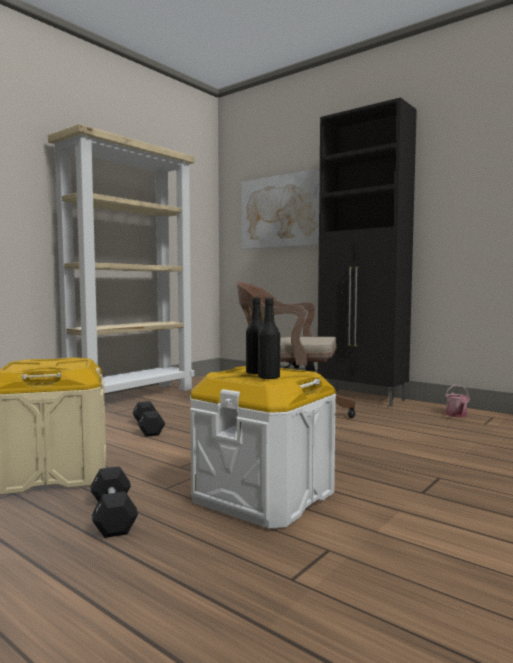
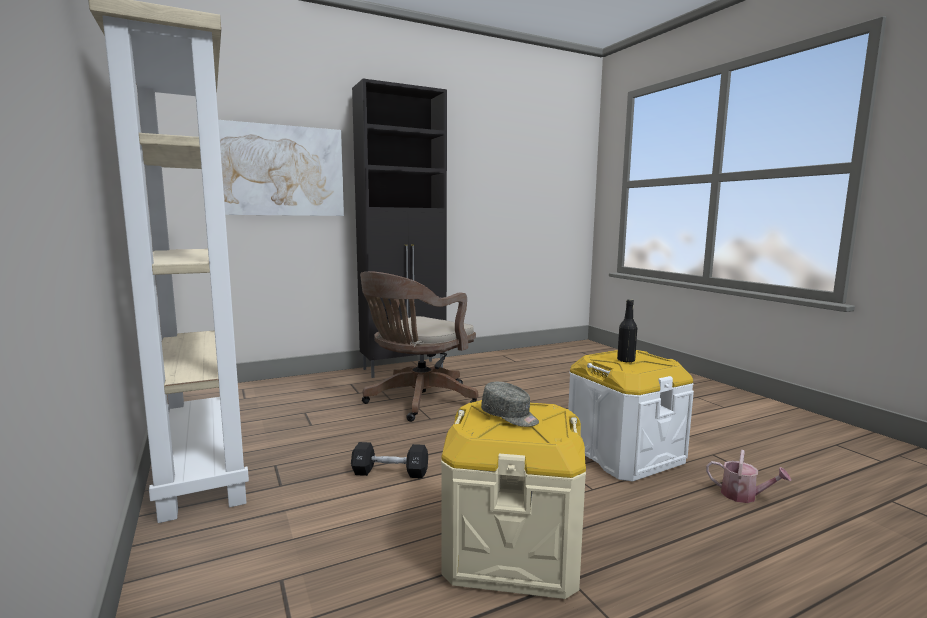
camera: 65 degrees left, 5 degrees up
black dumbbell [90,466,138,538] -> none
black bottle [258,298,280,379] -> none
watering can [445,385,470,417] -> watering can moved to [706,450,792,503]
none -> grey cap [481,382,539,427]

